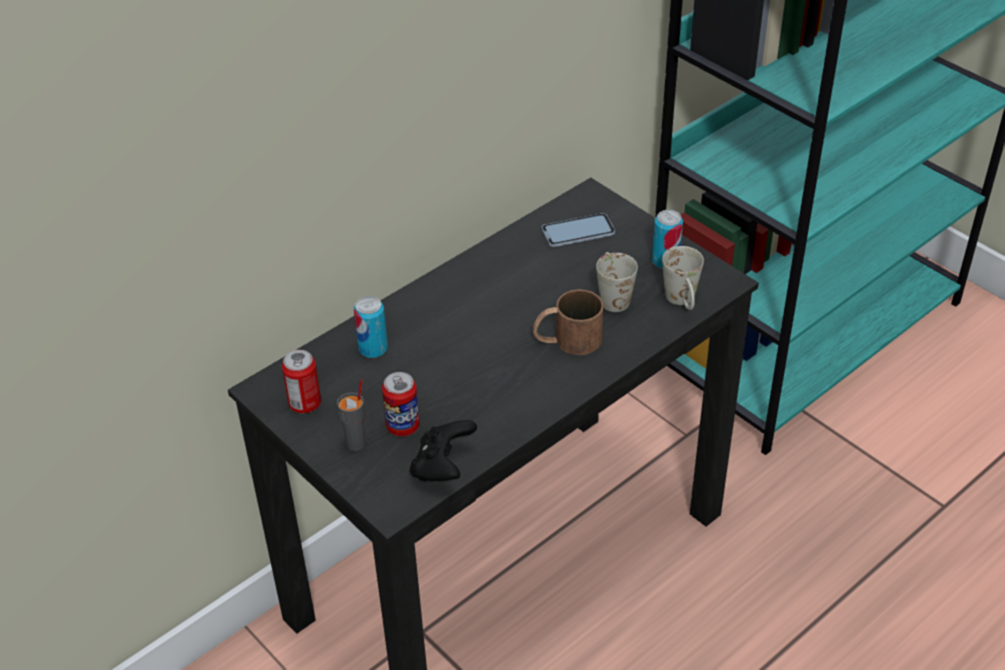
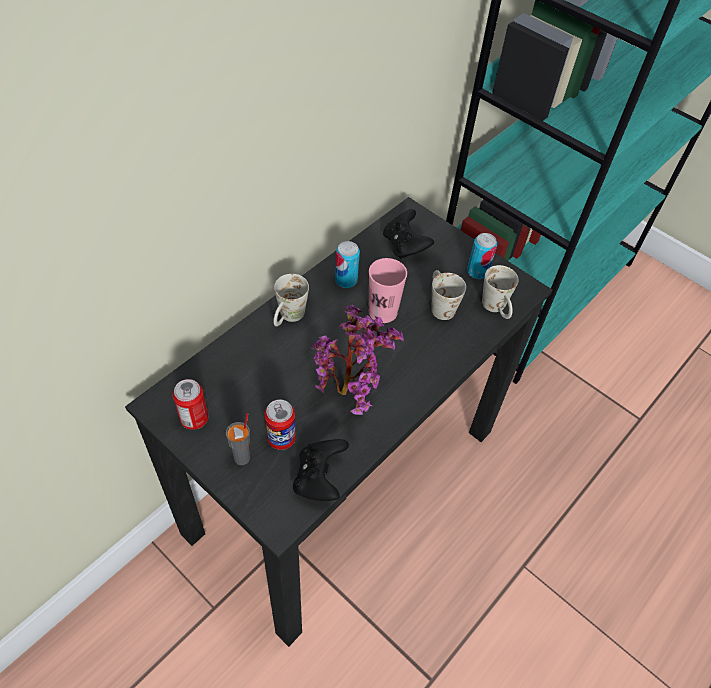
camera: 10 degrees left, 10 degrees up
can [354,296,388,358] -> can moved to [335,241,360,288]
brown mug [533,289,603,355] -> none
phone [542,213,615,247] -> black game controller [383,209,434,259]
none -> white mug [273,274,309,326]
none -> potted plant [311,305,404,415]
none -> pink cup [369,258,407,323]

